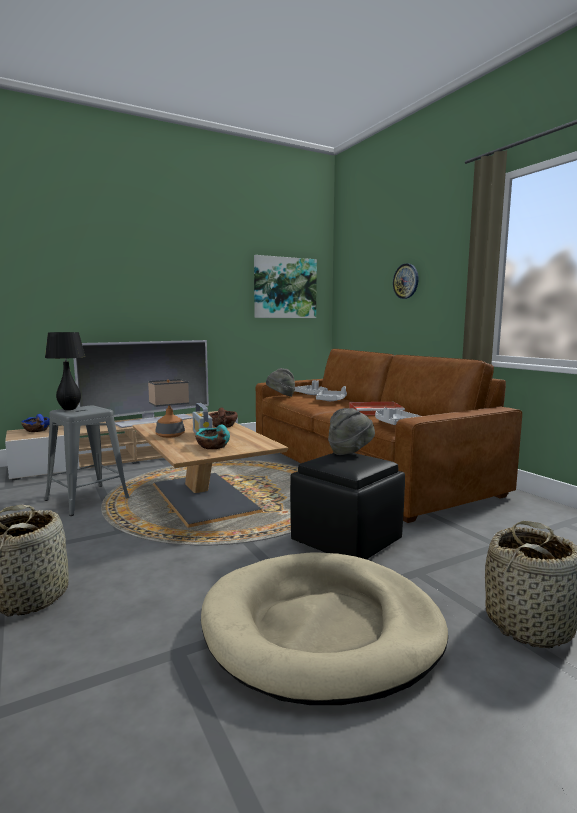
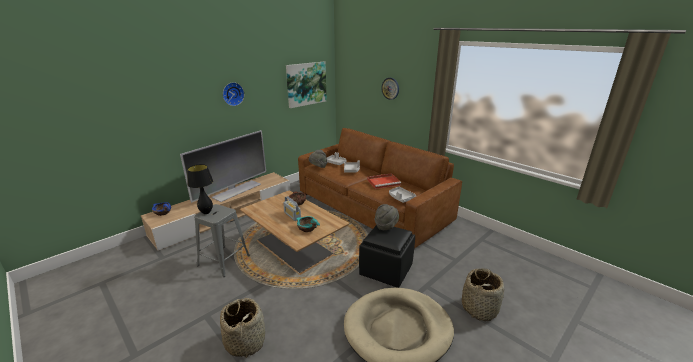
camera: 15 degrees left, 15 degrees up
table lamp [148,379,189,438] -> none
none -> wall clock [223,82,244,106]

